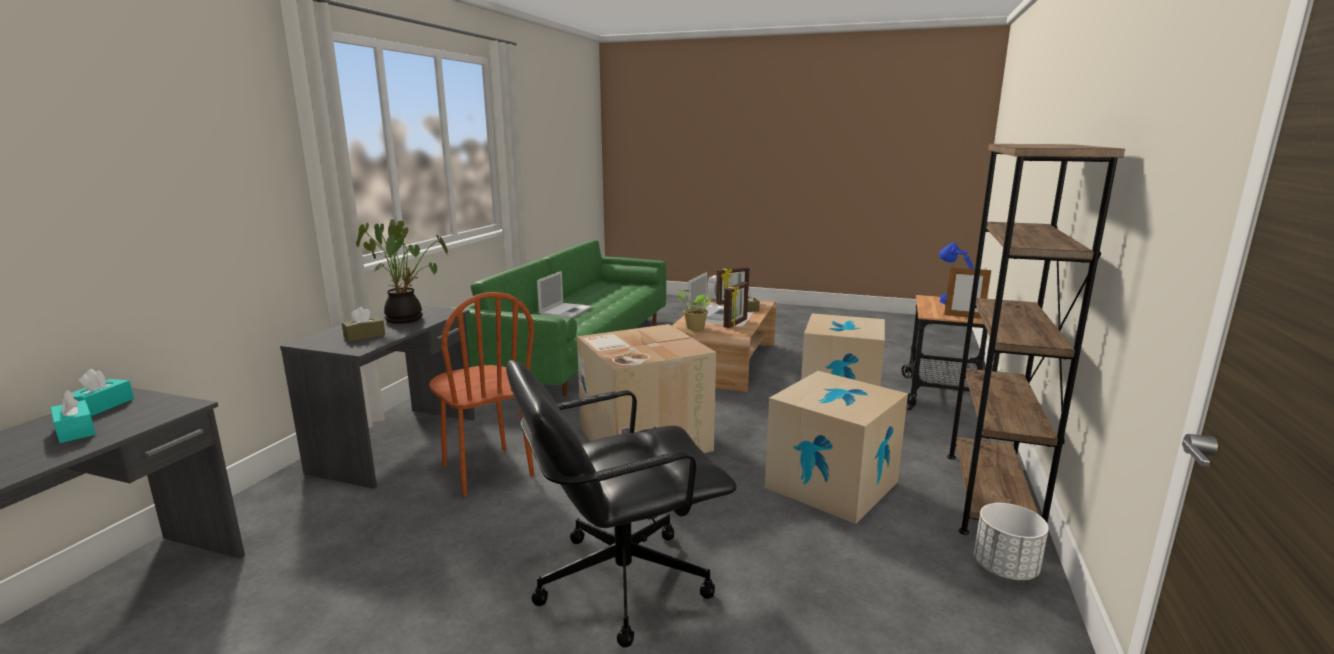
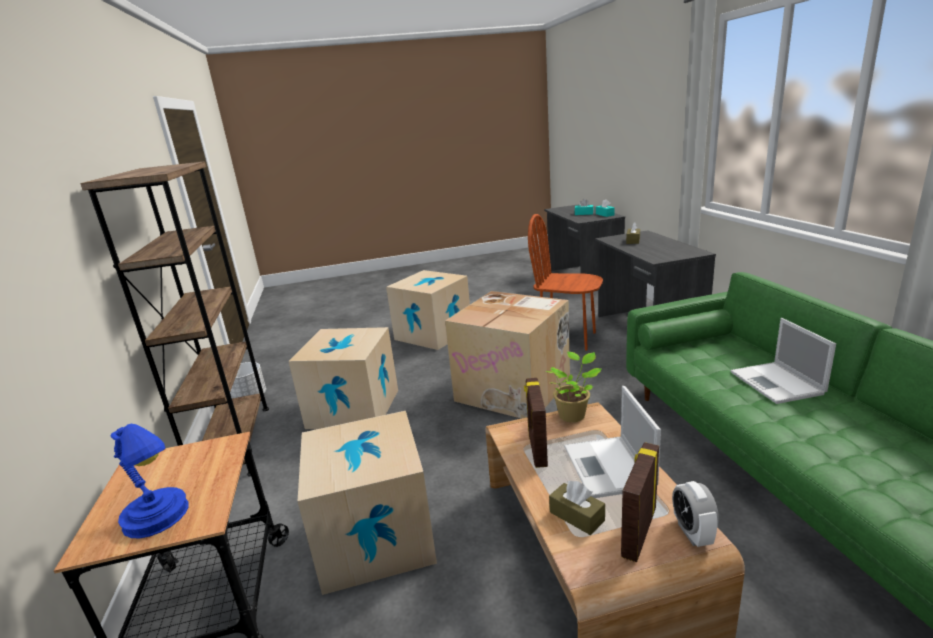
camera: 150 degrees right, 5 degrees up
potted plant [356,219,448,324] -> none
black office chair [506,360,737,648] -> cardboard box [386,270,470,350]
picture frame [944,267,991,319] -> none

